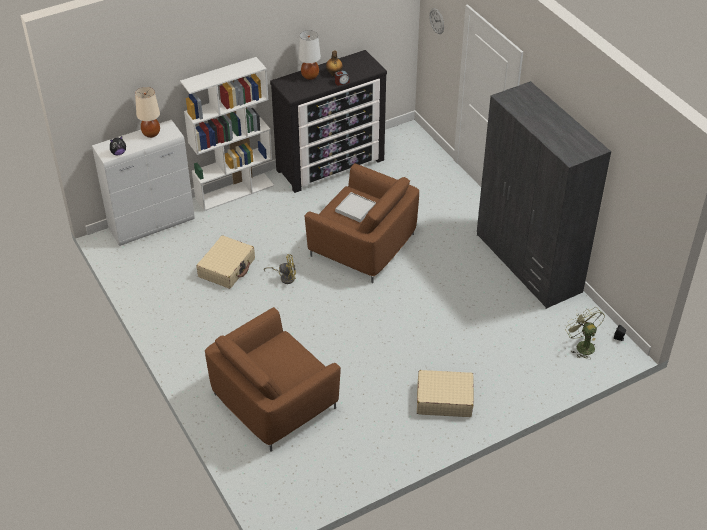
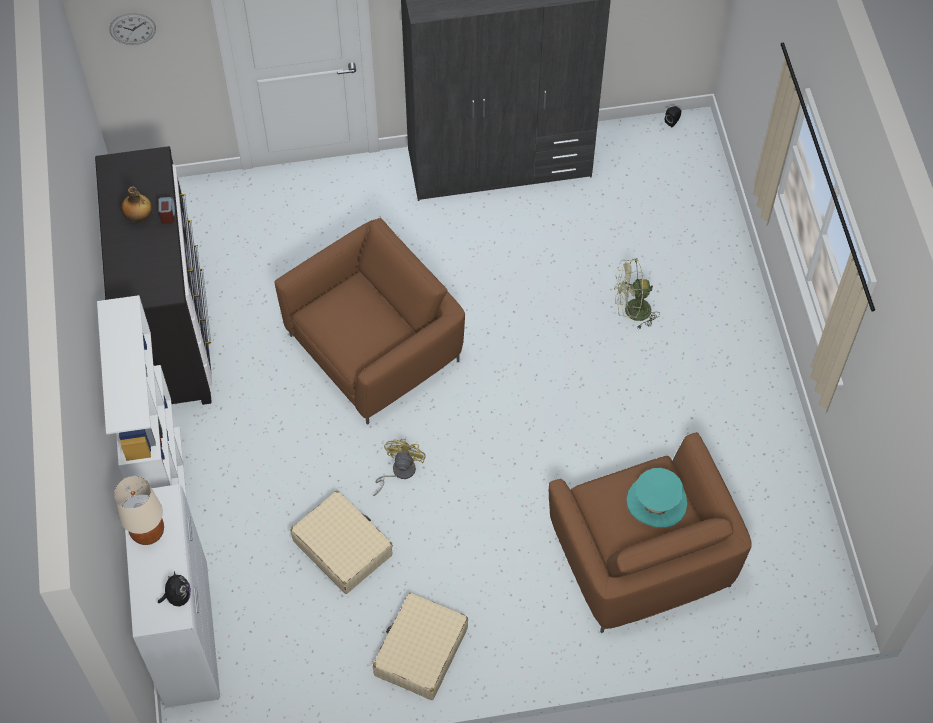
camera: 70 degrees left, 15 degrees up
white table lamp [298,30,321,80] -> none
white tray [335,192,376,222] -> none
beige suitcase [417,370,474,417] -> beige suitcase moved to [373,593,468,700]
green fan [565,308,605,360] -> green fan moved to [614,258,660,329]
none -> turquoise hat [626,468,687,528]

